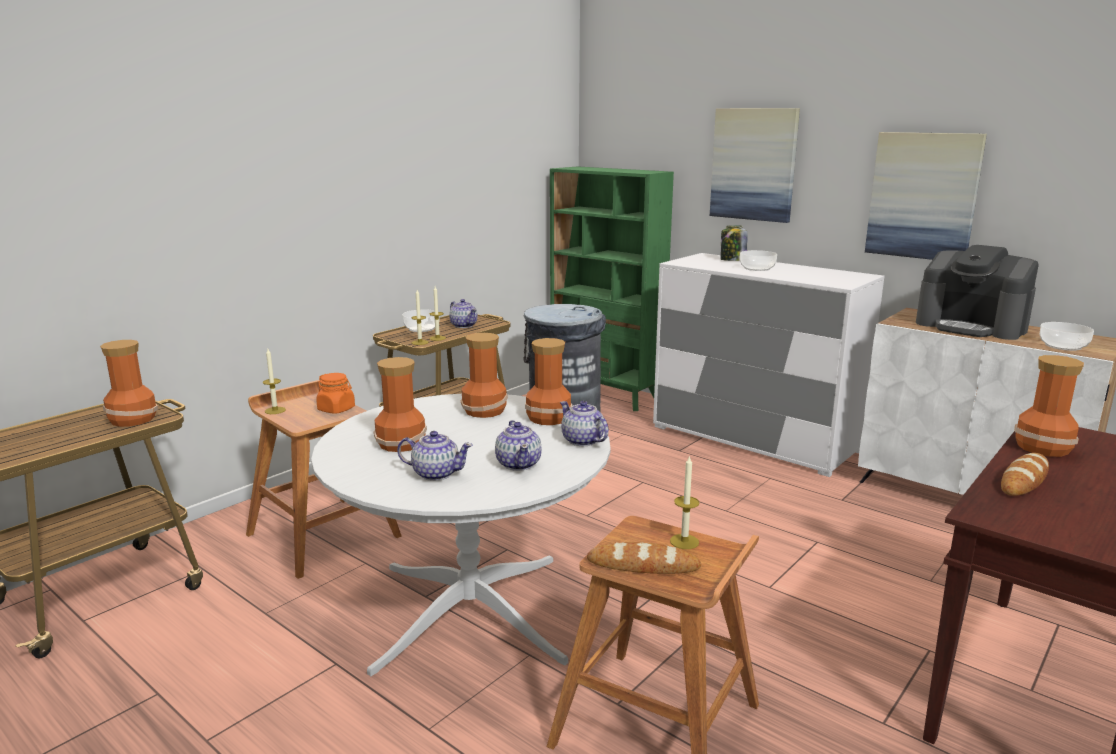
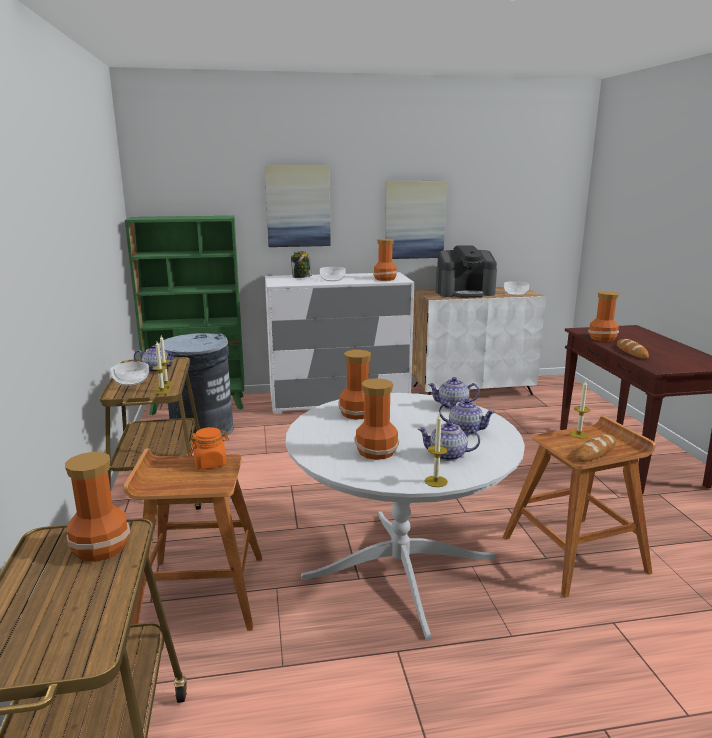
camera: 50 degrees left, 0 degrees up
candle [263,349,286,414] -> candle moved to [425,414,448,487]
teapot [397,431,473,481] -> teapot turned 135 degrees counterclockwise [418,421,480,461]
vase [525,338,572,425] -> vase moved to [373,239,397,281]

